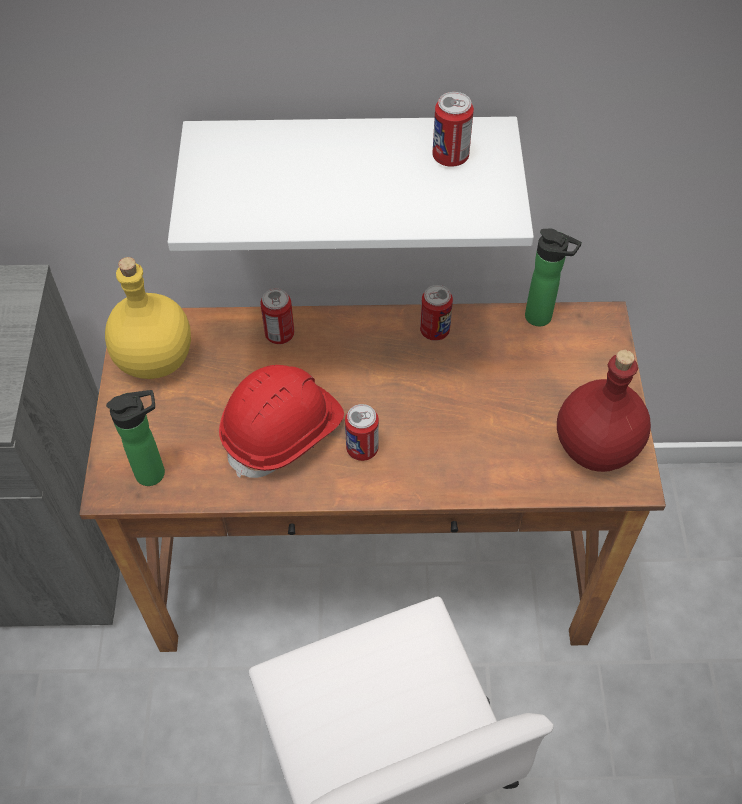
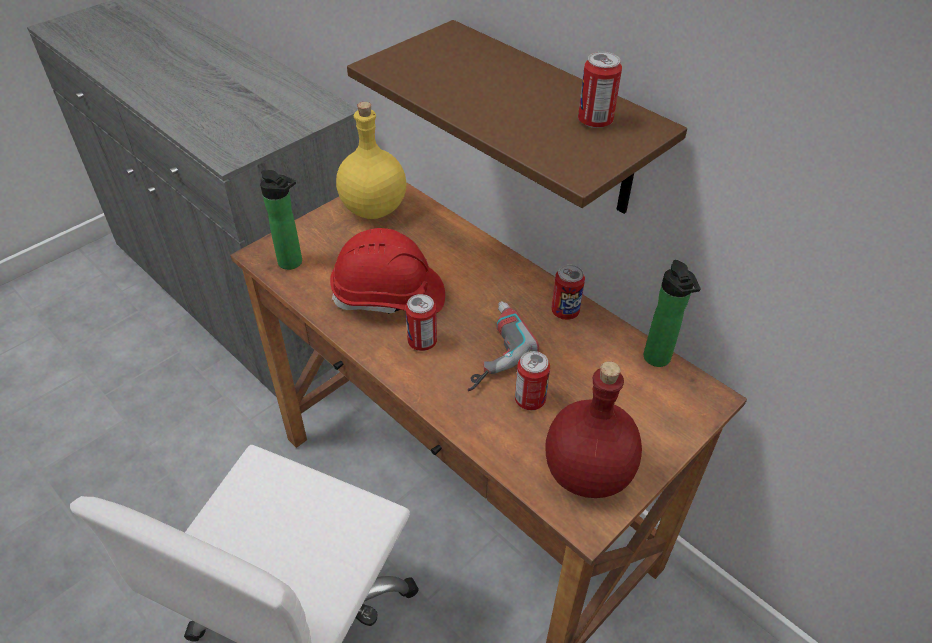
camera: 45 degrees right, 10 degrees down
white shelf [168,117,534,251] -> brown shelf [347,20,687,214]
can [260,289,294,344] -> can moved to [515,351,550,410]
none -> power drill [468,301,539,391]

